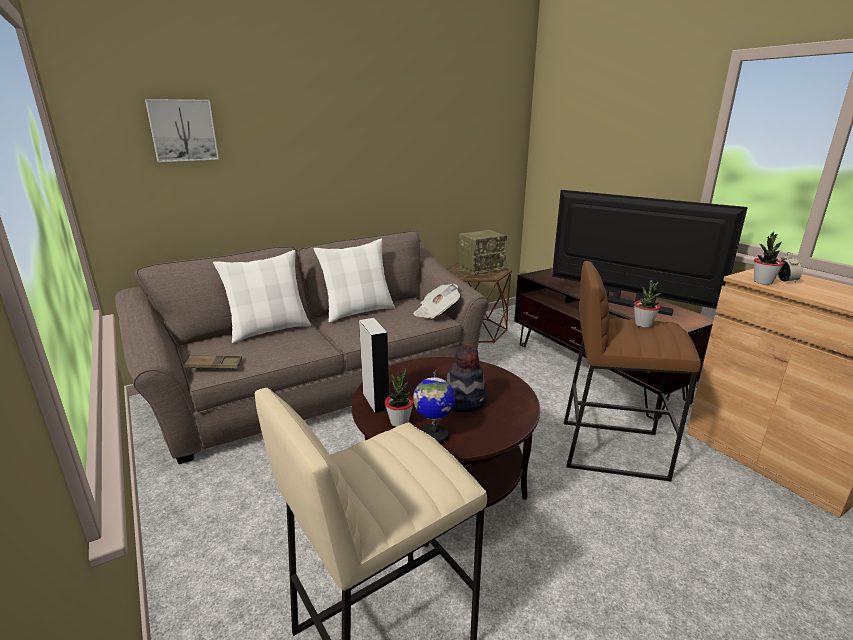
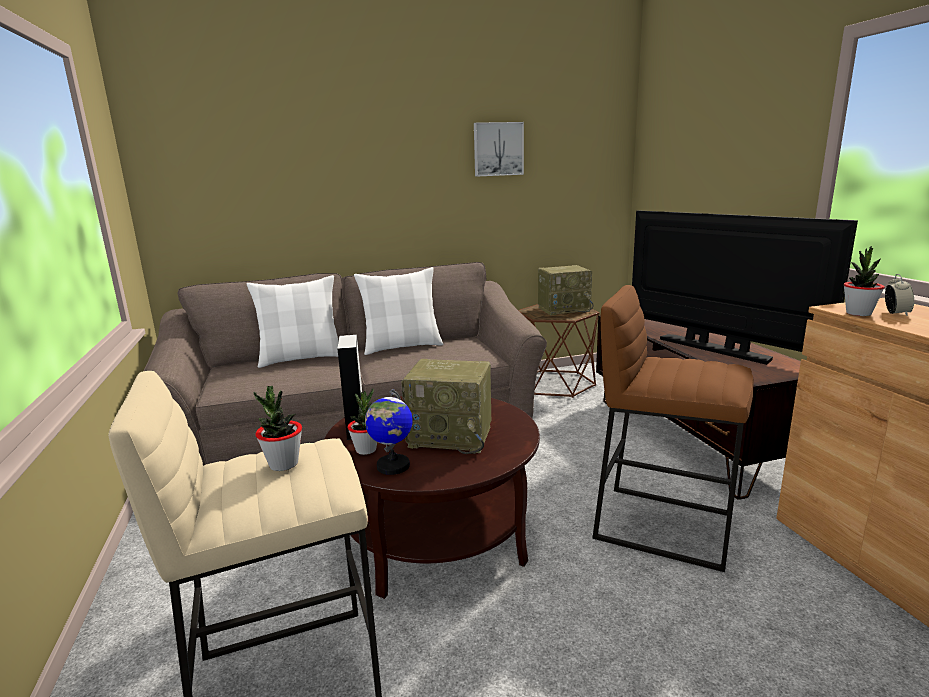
camera: 15 degrees right, 5 degrees down
picture [145,99,219,162] -> picture moved to [474,122,524,177]
brown tray [184,355,242,369] -> none
newspaper [413,284,460,319] -> none
hat [446,344,488,413] -> radio [401,359,491,454]
potted plant [634,280,661,328] -> potted plant moved to [254,386,302,471]

